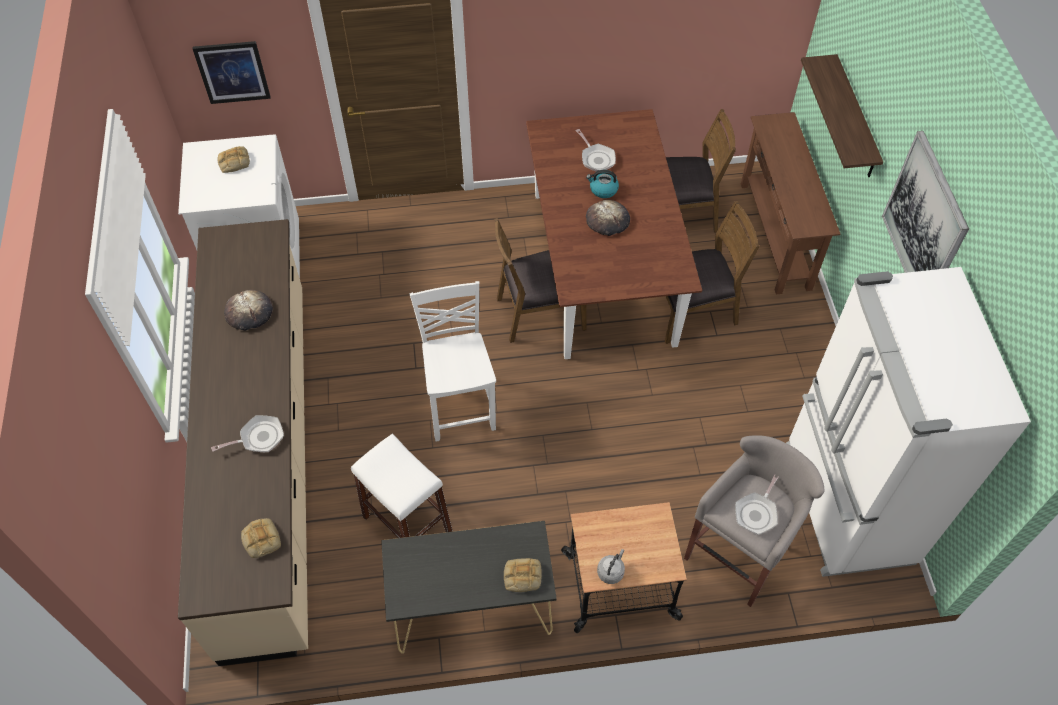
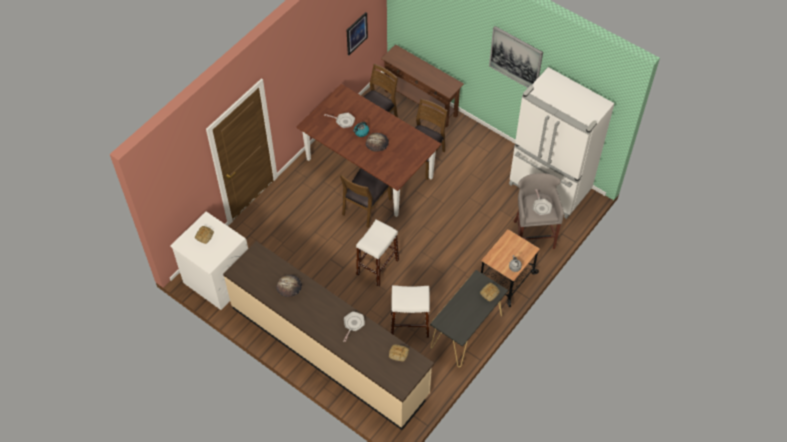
camera: 45 degrees left, 0 degrees up
picture [193,41,271,104] -> picture moved to [347,12,368,55]
white chair [410,281,496,442] -> white stool [356,220,399,287]
shelf [801,54,883,177] -> none

